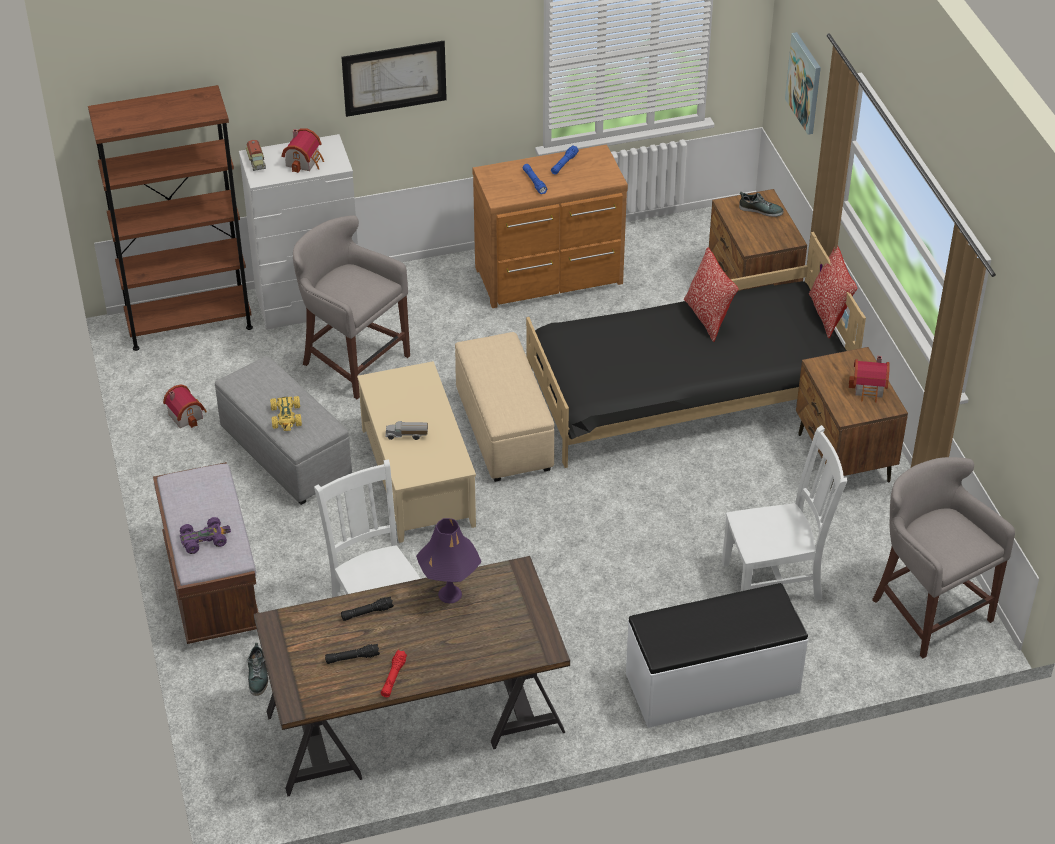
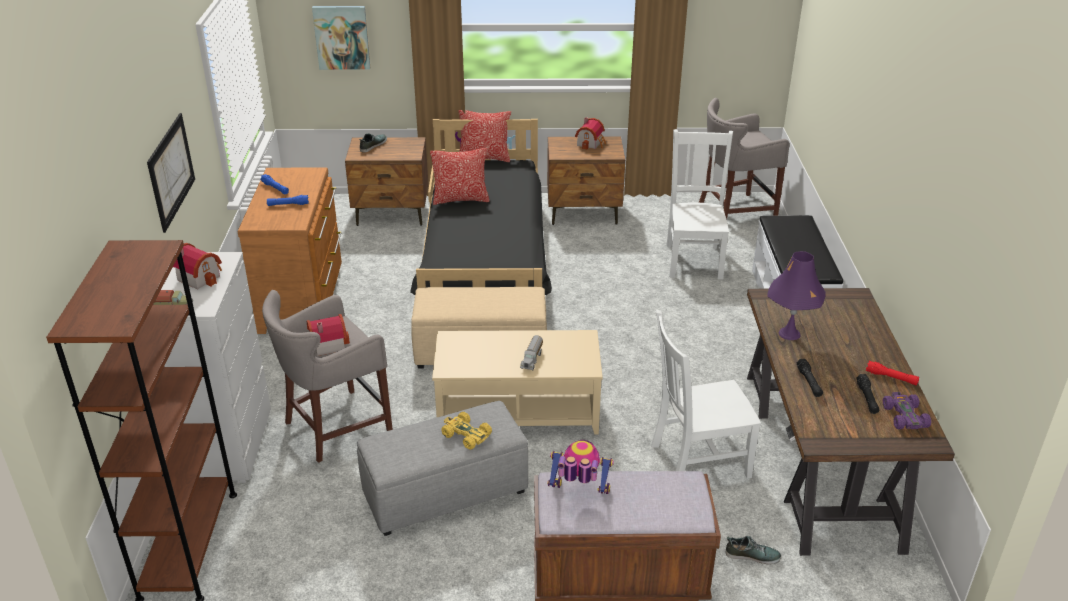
camera: 75 degrees left, 10 degrees down
toy house [163,384,207,428] -> toy house moved to [307,314,350,356]
purple toy car [180,517,231,554] -> purple toy car moved to [883,392,931,429]
yellow toy car [270,396,302,431] -> yellow toy car turned 150 degrees counterclockwise [441,412,492,450]
none -> toy robot [547,440,614,494]

